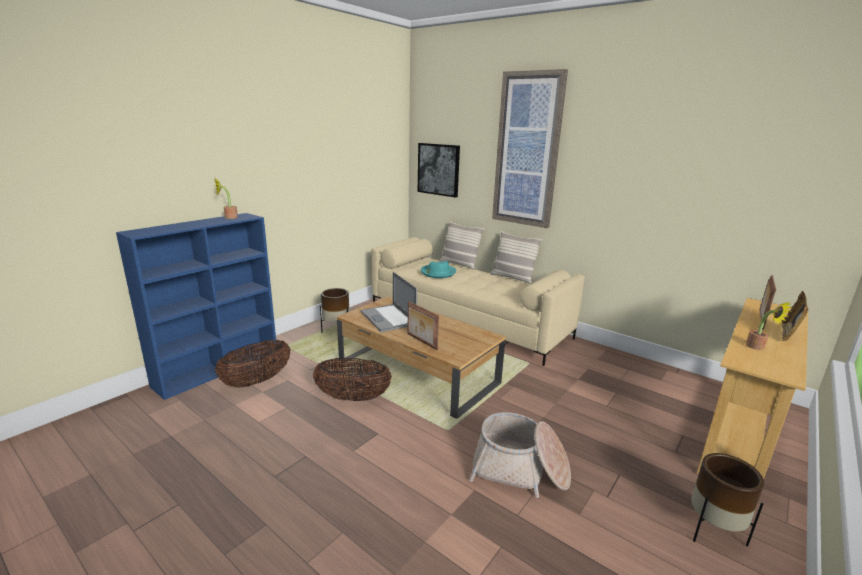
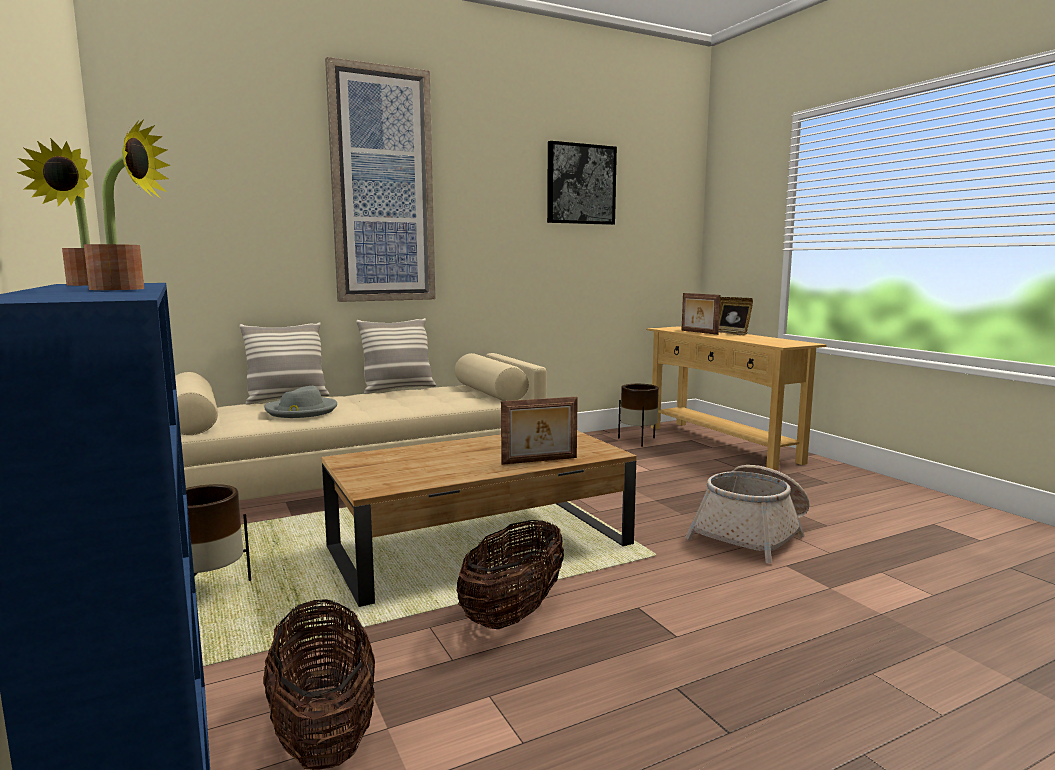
camera: 65 degrees left, 10 degrees down
laptop [360,272,417,332] -> none
picture [418,143,460,198] -> picture moved to [547,141,617,225]
turquoise hat [421,261,456,278] -> grey hat [264,386,337,418]
brown planter [691,453,764,547] -> brown planter moved to [618,384,659,447]
potted plant [746,302,791,350] -> potted plant moved to [84,119,170,290]

